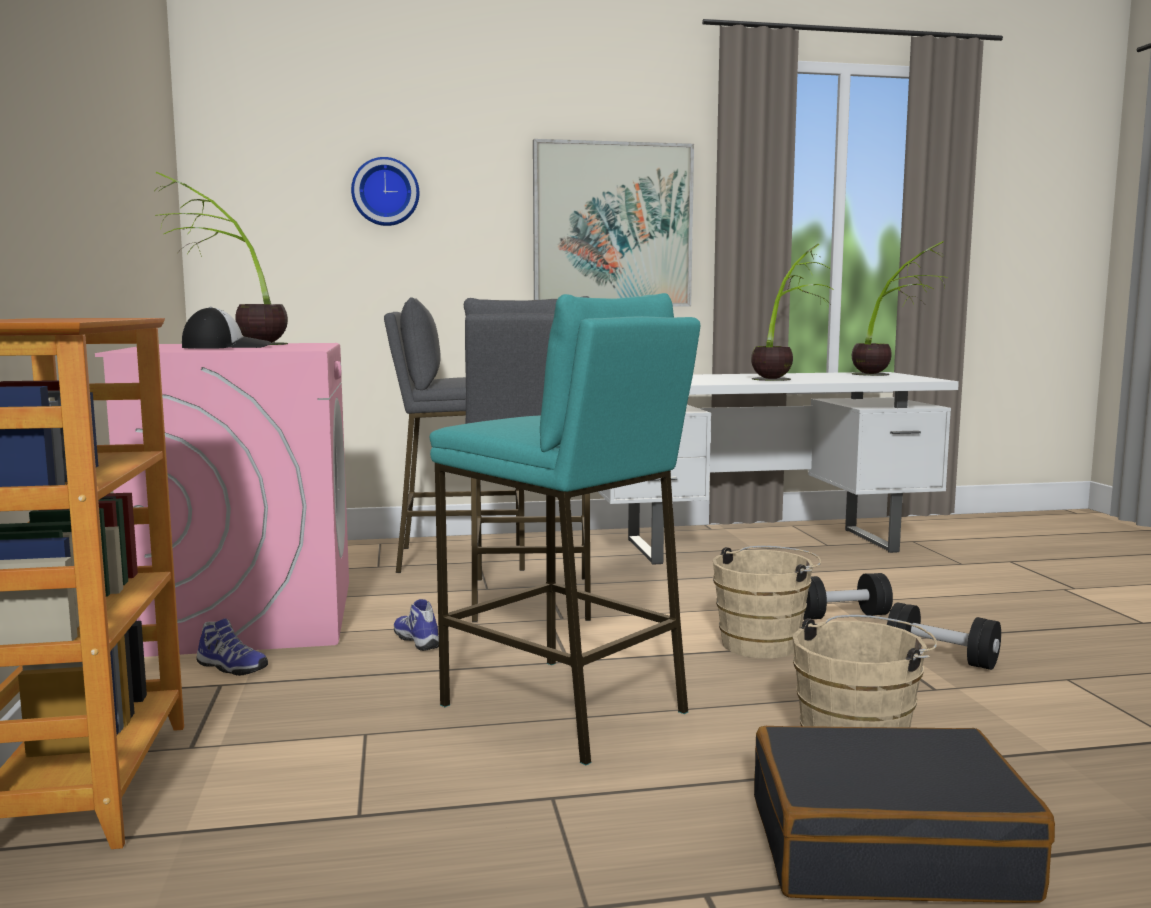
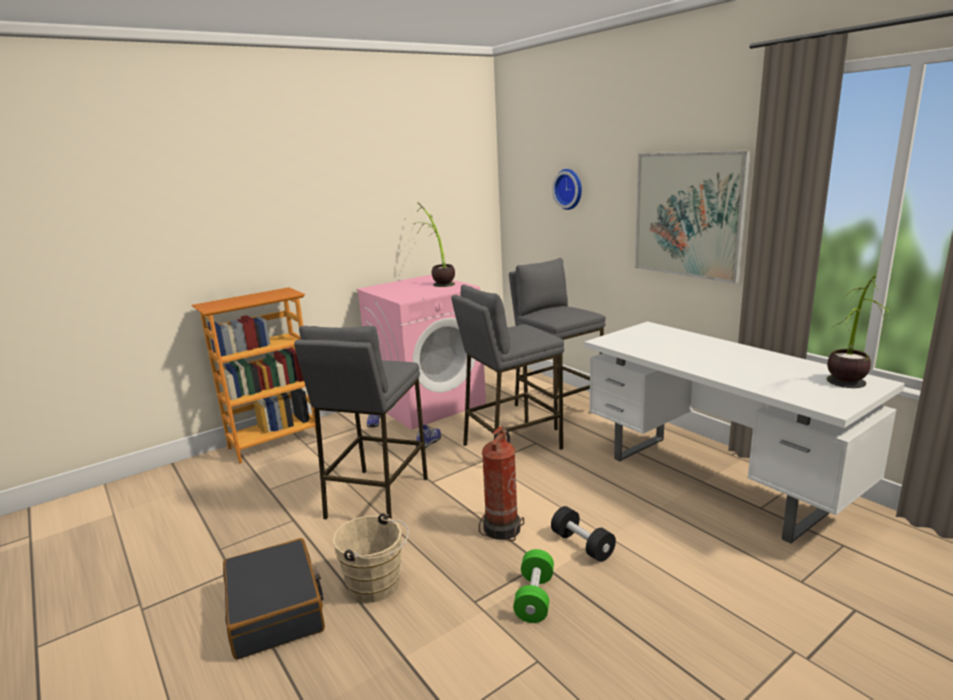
camera: 65 degrees right, 10 degrees up
cap [182,307,271,349] -> none
turquoise stool [430,293,700,766] -> grey stool [294,326,428,519]
beige bucket [713,546,821,659] -> fire extinguisher [479,426,524,541]
potted plant [751,244,834,381] -> none
black dumbbell [887,602,1001,670] -> green dumbbell [513,549,554,623]

